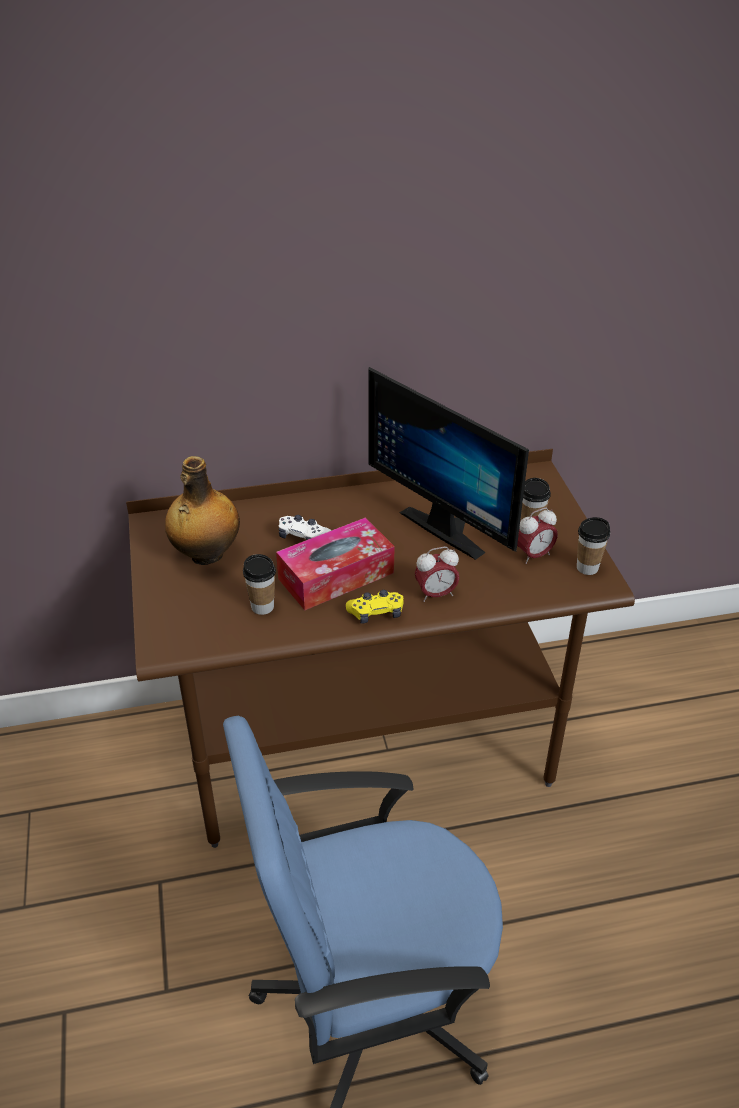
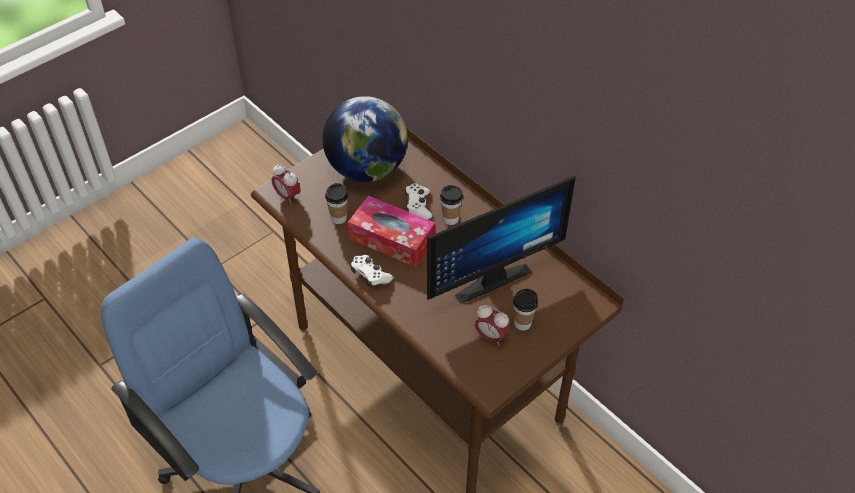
camera: 60 degrees right, 10 degrees up
bottle [165,456,240,565] -> globe [322,96,408,182]
yellow game controller [346,590,404,624] -> white game controller [351,255,393,287]
monitor [368,367,529,560] -> monitor turned 135 degrees counterclockwise [427,176,576,304]
alarm clock [415,547,460,602] -> alarm clock moved to [272,164,301,205]
cup [577,517,610,575] -> cup moved to [440,185,463,225]

